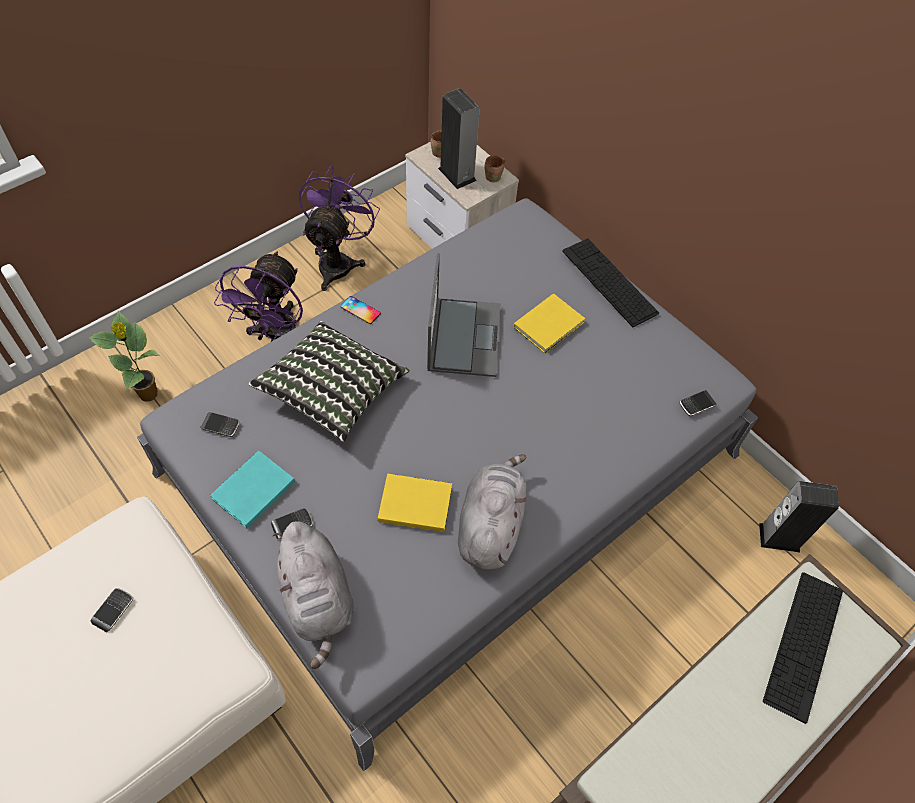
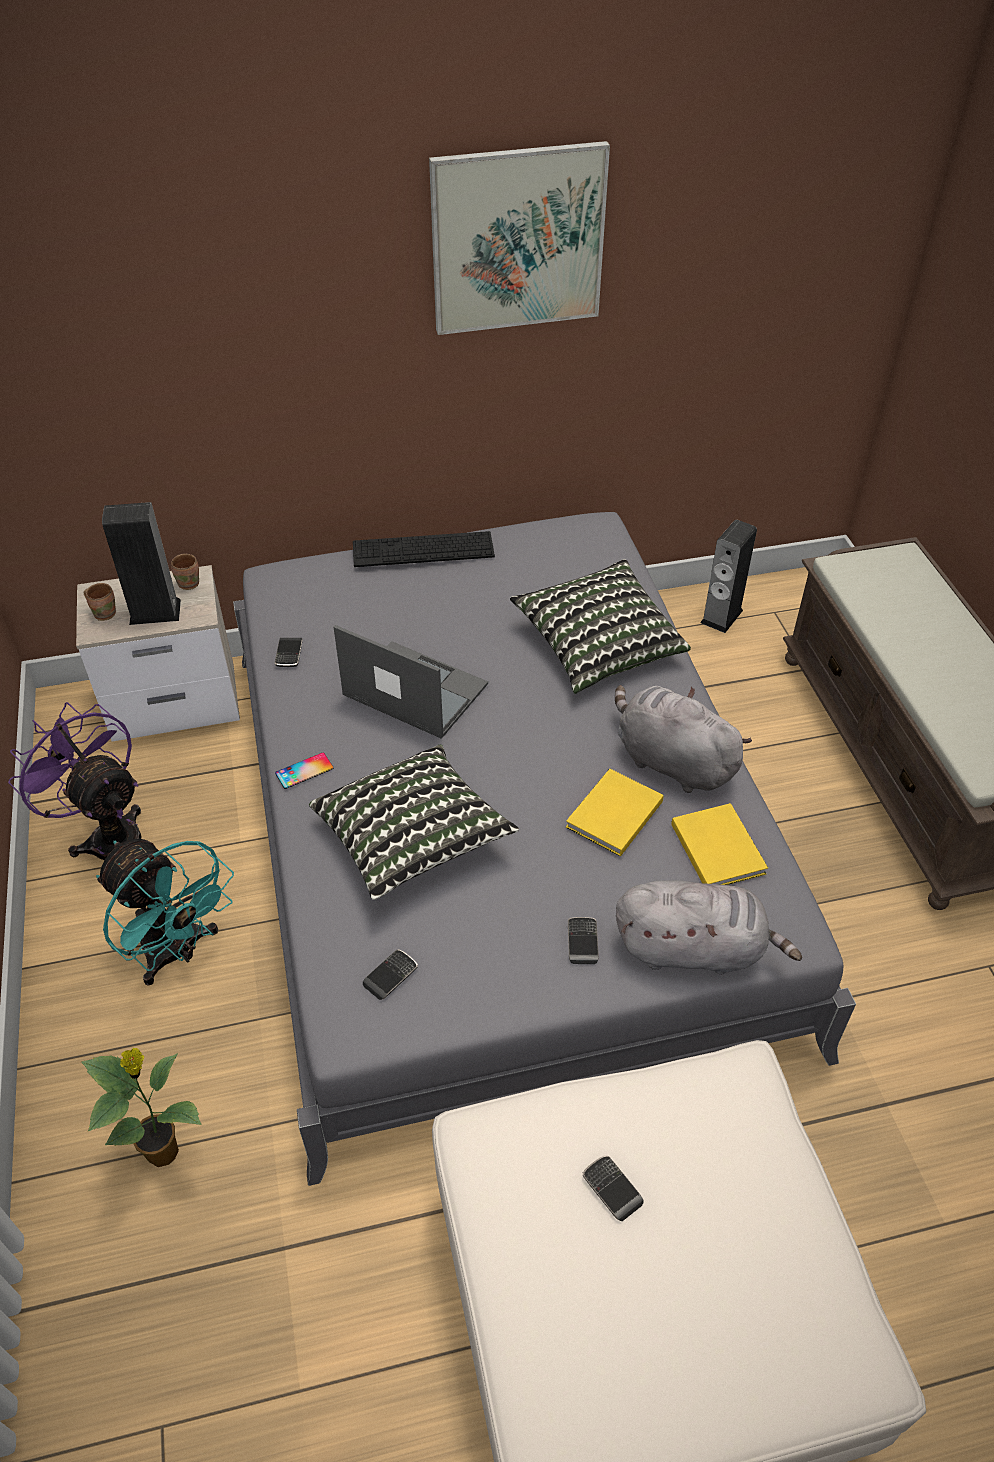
camera: 60 degrees left, 10 degrees down
turquoise book [210,451,295,528] -> none
purple fan [214,251,303,342] -> turquoise fan [96,839,234,986]
yellow book [513,293,585,354] -> yellow book moved to [671,803,768,885]
phone [680,390,717,416] -> phone moved to [275,638,303,667]
keyboard [763,572,843,724] -> none
none -> picture [429,141,610,335]
none -> pillow [510,559,691,694]

